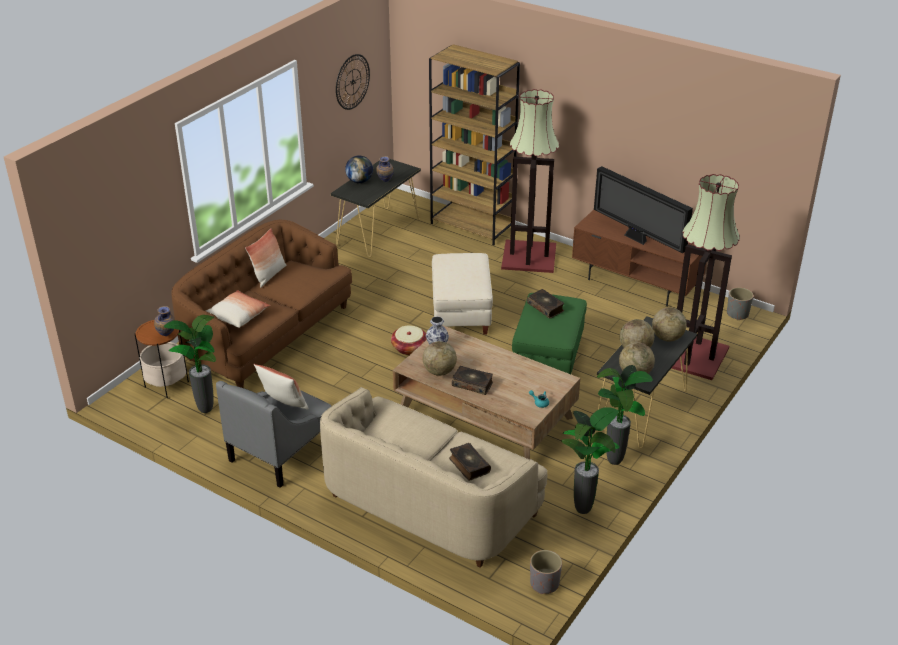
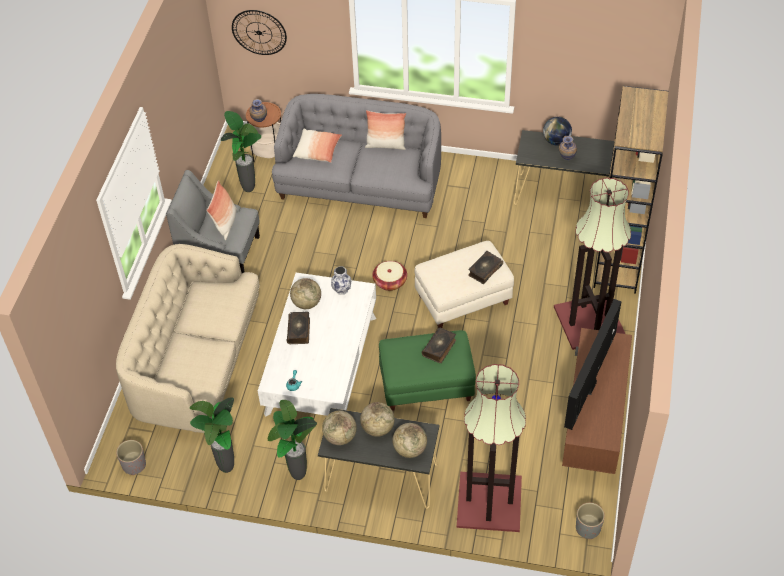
camera: 70 degrees right, 15 degrees up
brown sofa [171,220,352,388] -> grey sofa [272,94,441,218]
wall clock [336,54,370,110] -> wall clock moved to [232,10,287,55]
brown coffee table [393,325,580,460] -> white coffee table [258,273,376,417]
book [449,443,491,481] -> book moved to [468,251,503,284]

